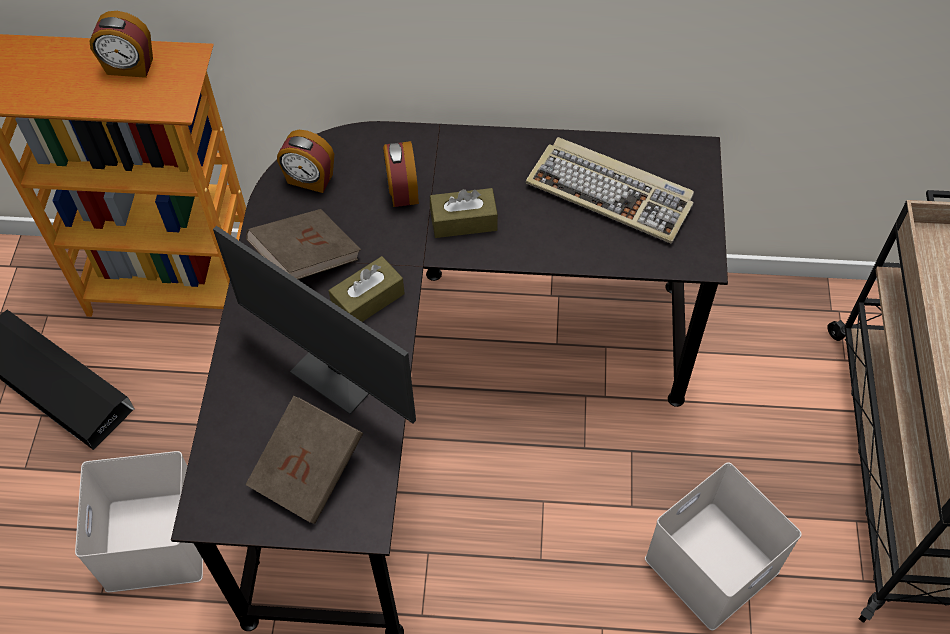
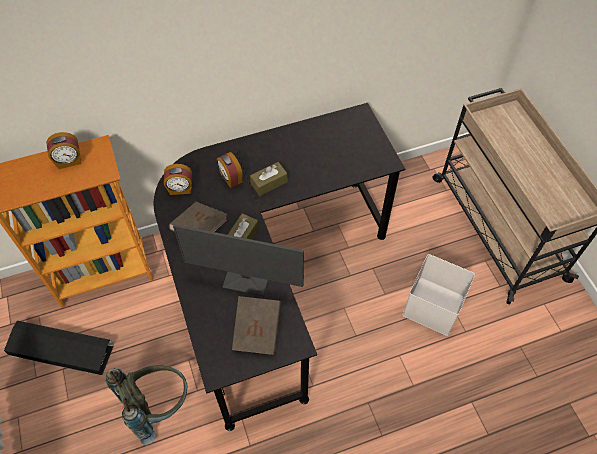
camera: 25 degrees left, 0 degrees up
white storage box [75,451,203,592] -> grey backpack [105,365,187,445]
keyboard [526,137,694,244] -> none

